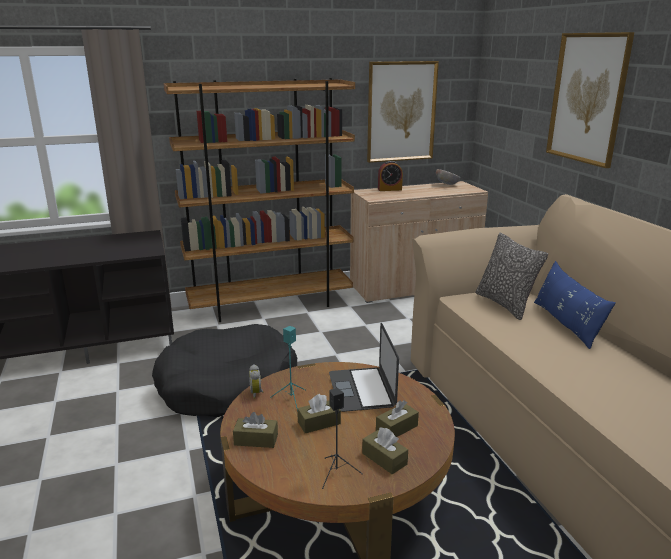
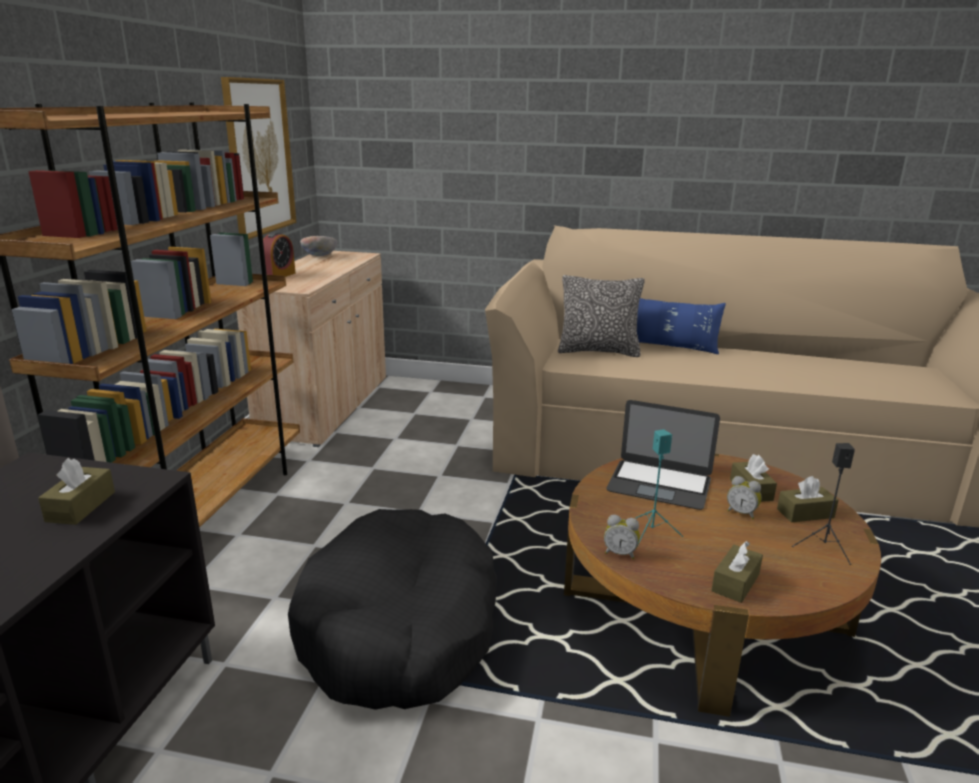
camera: 60 degrees left, 0 degrees up
brown tissue box [297,394,341,433] -> brown tissue box moved to [38,457,115,525]
picture [546,32,634,168] -> none
none -> alarm clock [727,476,762,519]

